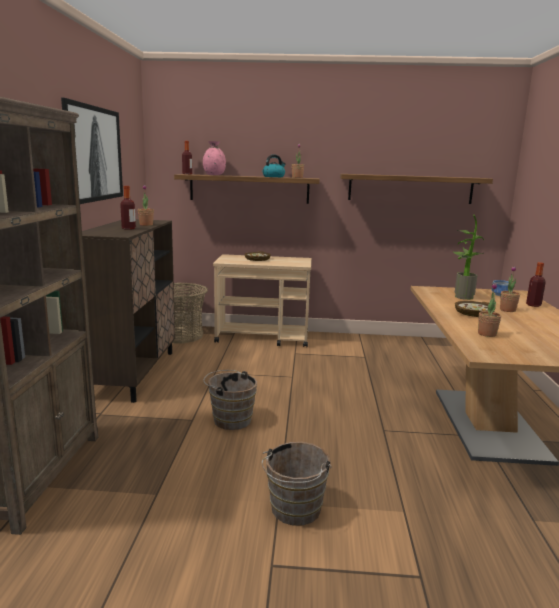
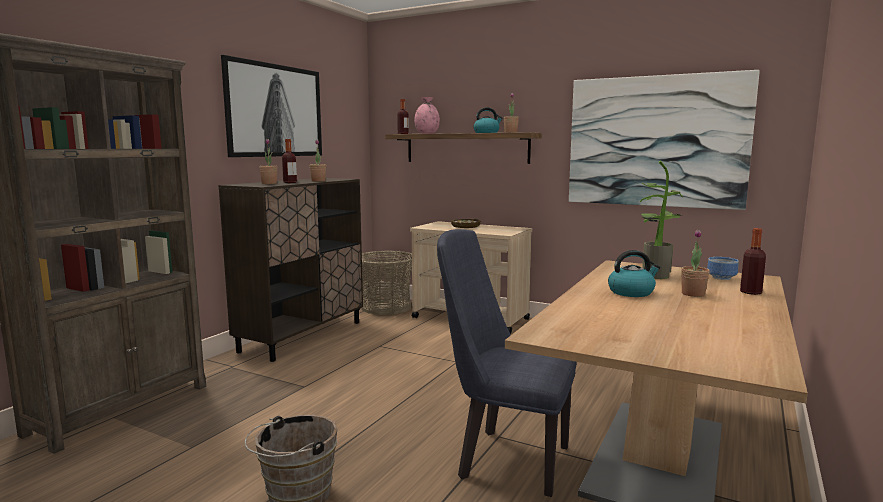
camera: 25 degrees right, 5 degrees down
brown bucket [203,370,257,430] -> none
shelf [340,174,493,204] -> picture [569,70,760,210]
bowl [455,301,496,317] -> kettle [608,250,661,297]
potted plant [478,283,501,337] -> potted plant moved to [259,139,277,184]
none -> blue chair [437,229,577,497]

